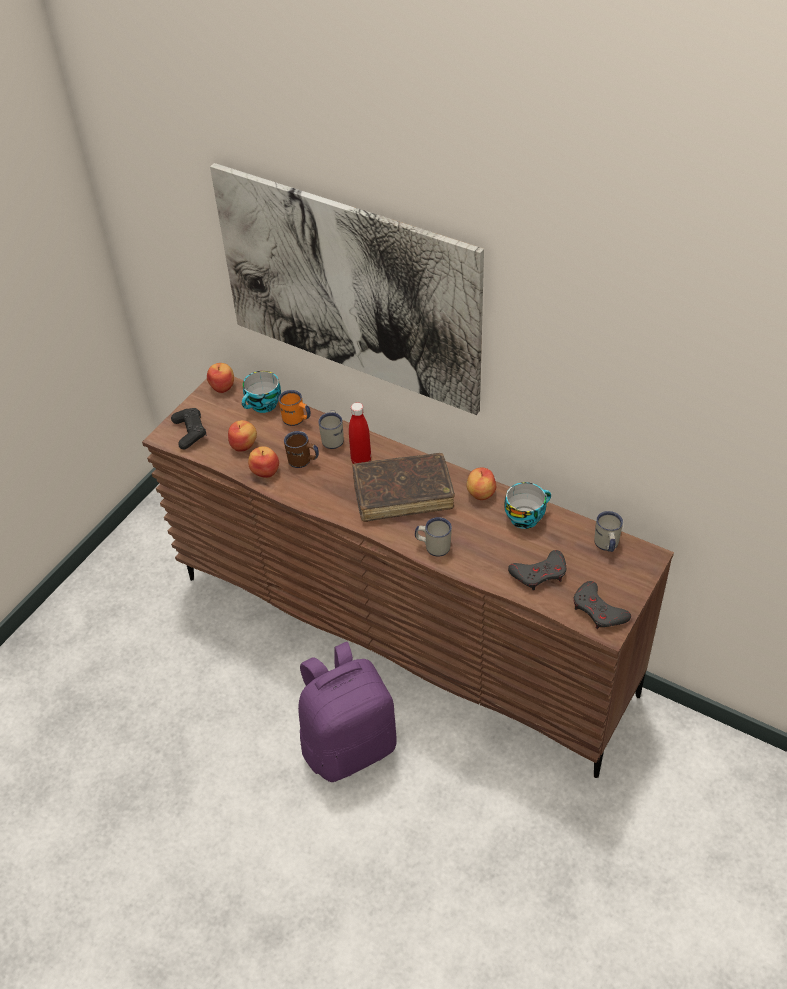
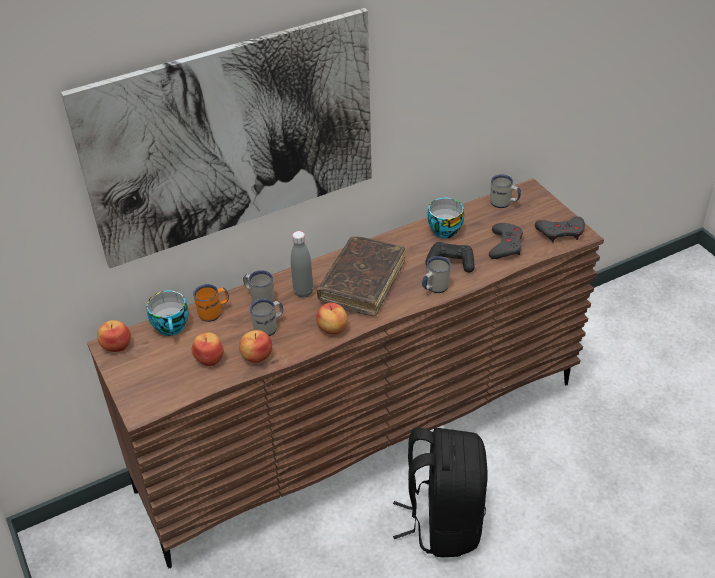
camera: 60 degrees left, 5 degrees down
black game controller [171,408,207,449] -> black game controller moved to [425,242,475,273]
brown mug [284,431,319,468] -> white mug [250,299,283,336]
purple backpack [298,642,397,782] -> black backpack [393,428,488,557]
red bottle [349,403,371,464] -> grey bottle [291,231,313,298]
apple [466,468,496,500] -> apple moved to [316,303,348,334]

